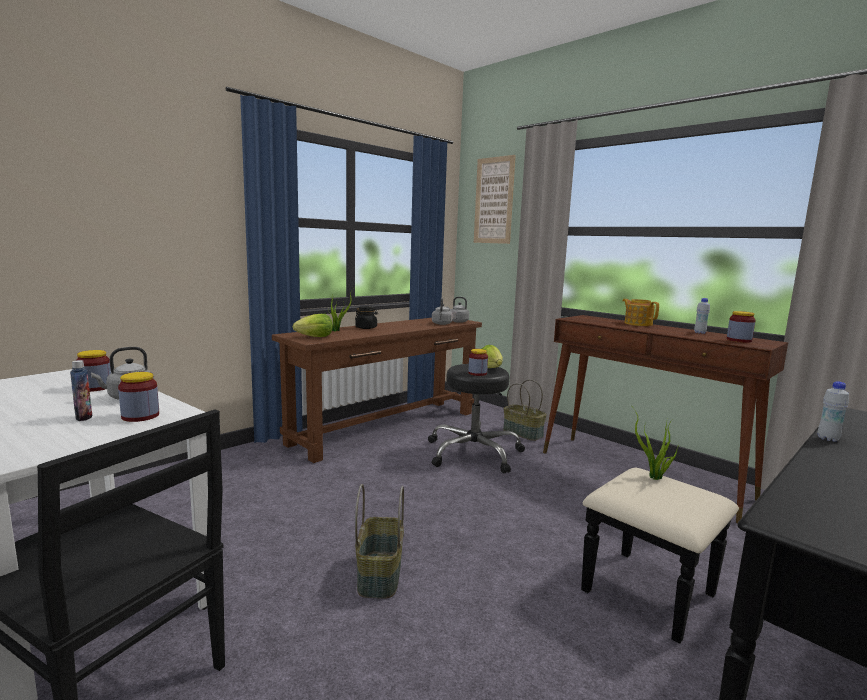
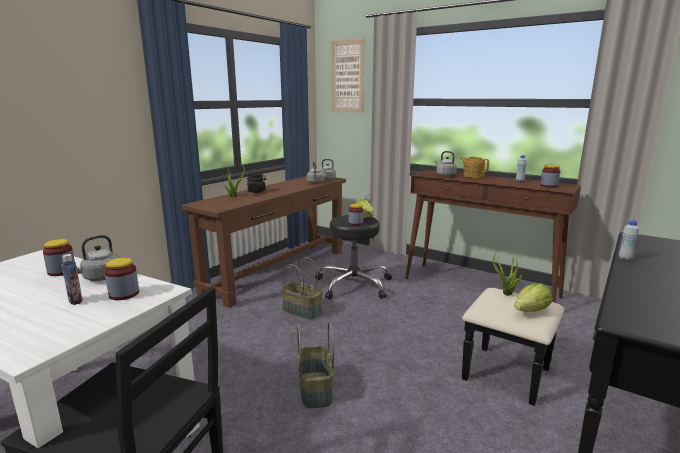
camera: 10 degrees left, 5 degrees up
lettuce [293,314,333,337] -> lettuce moved to [514,283,552,312]
basket [503,379,547,441] -> basket moved to [281,257,323,320]
none -> grey kettle [435,151,457,177]

